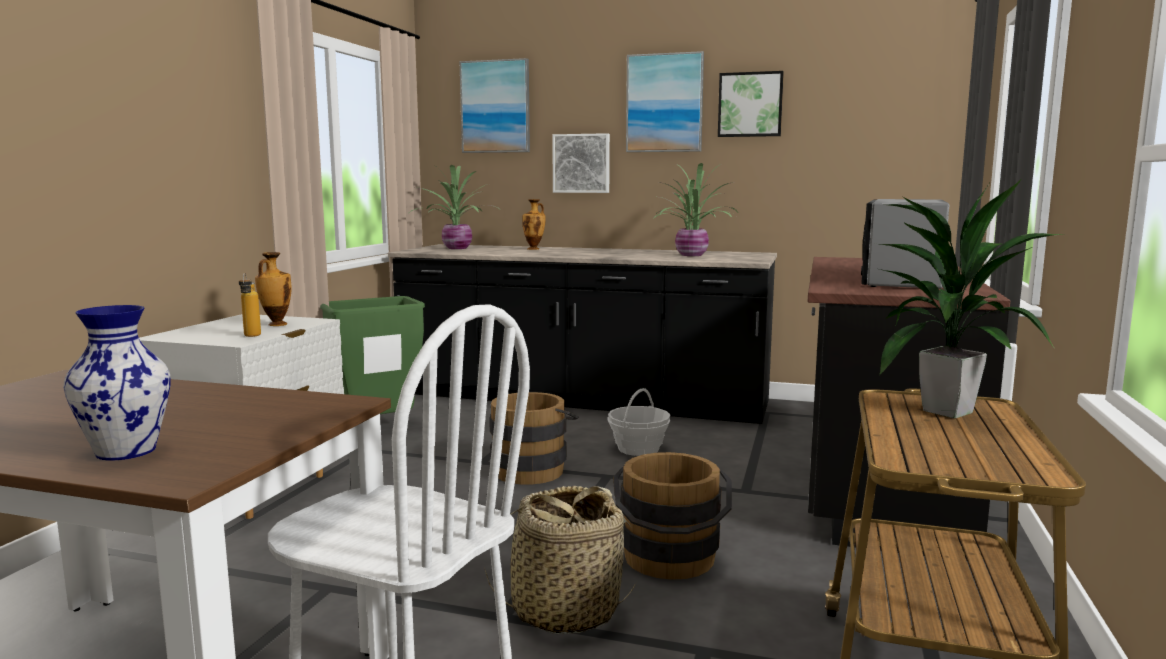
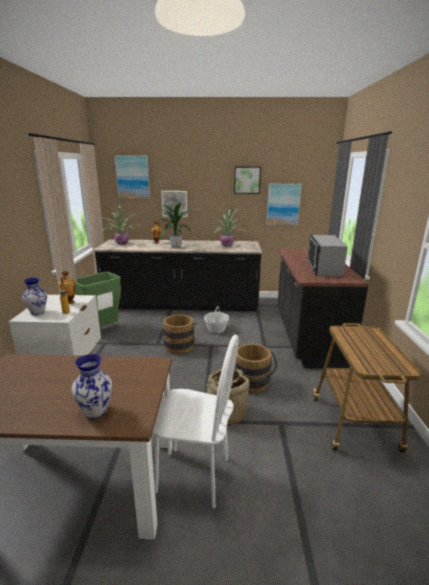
camera: 15 degrees left, 10 degrees up
picture [626,51,704,152] -> picture moved to [266,184,302,225]
potted plant [879,180,1063,418] -> potted plant moved to [159,202,191,248]
none -> vase [22,277,47,315]

